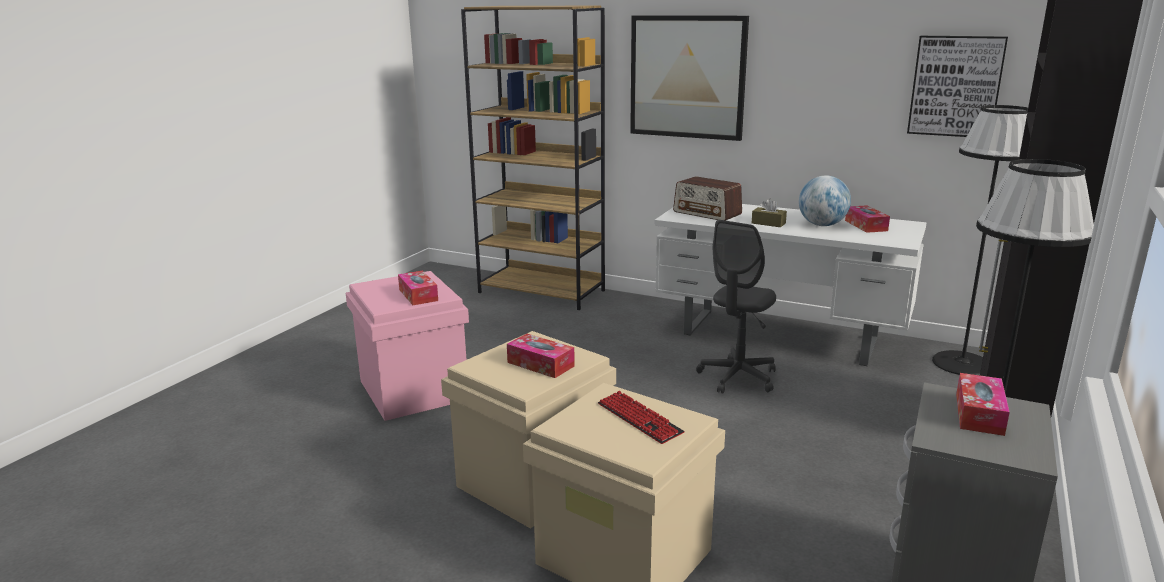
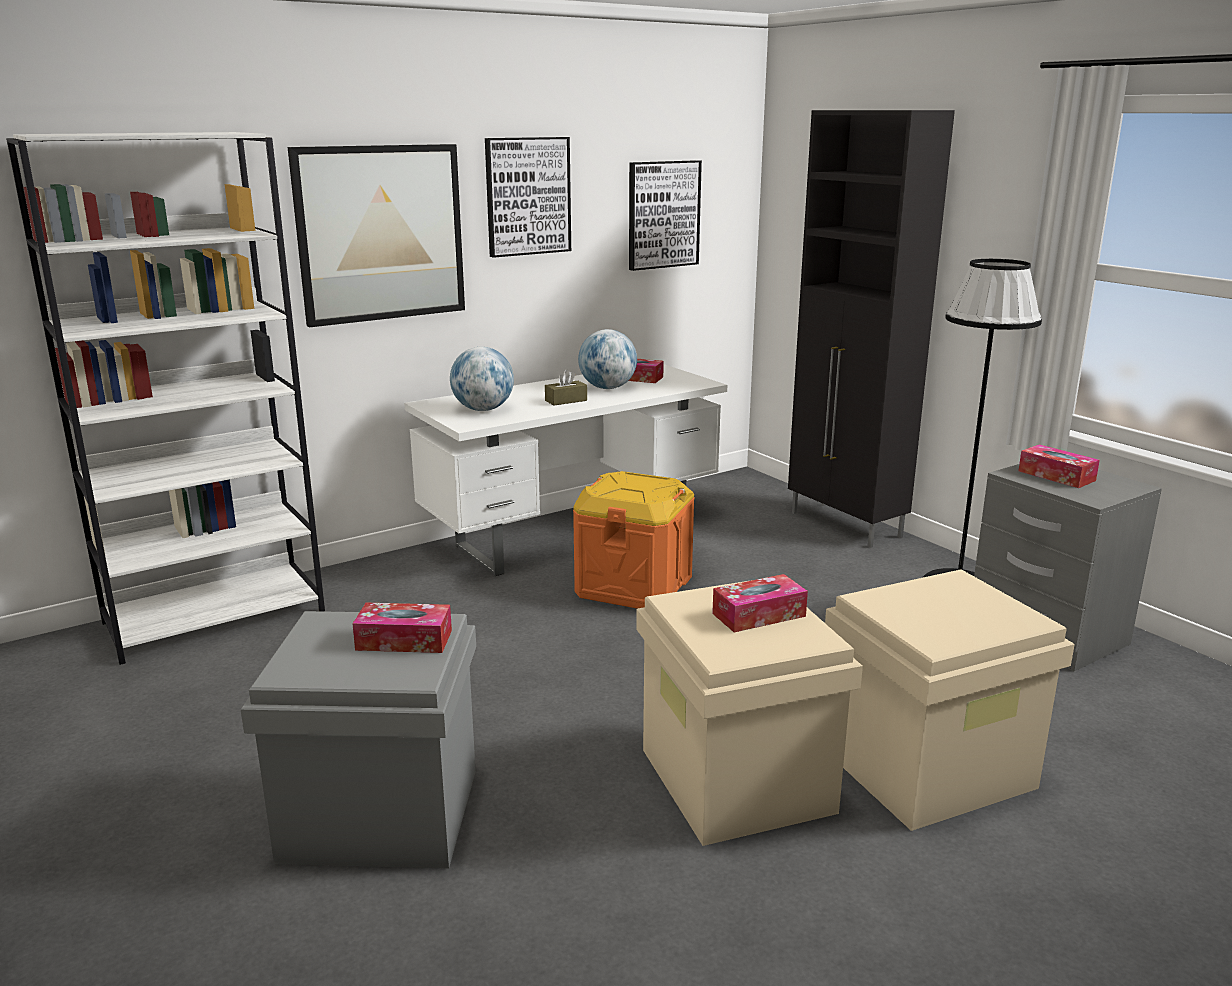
camera: 60 degrees left, 0 degrees up
pink storage box [346,271,469,421] -> grey storage box [241,611,476,869]
brown bookcase [461,5,605,310] -> white bookcase [6,132,325,665]
keyboard [598,391,685,444] -> none
radio [673,176,742,221] -> globe [450,347,514,411]
grey office chair [696,220,776,394] -> orange storage box [573,471,695,609]
black floor lamp [932,105,1028,375] -> none
none -> picture [485,137,571,258]

